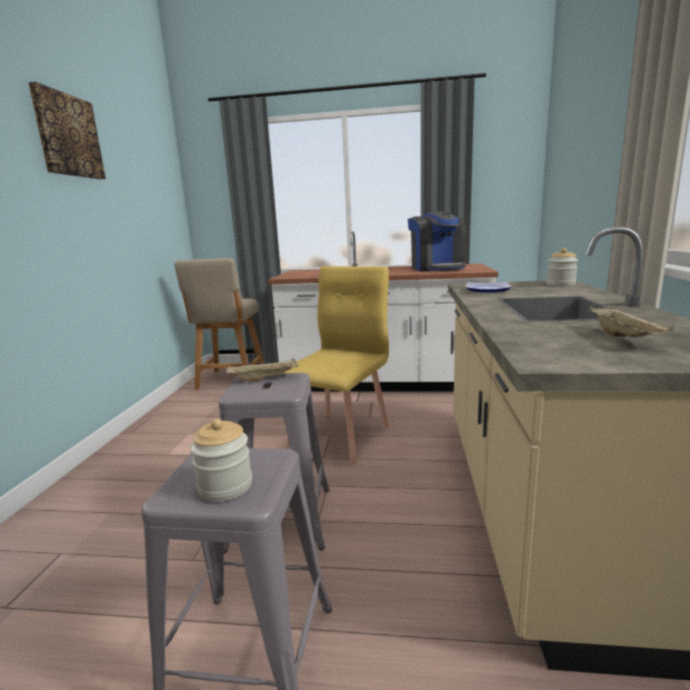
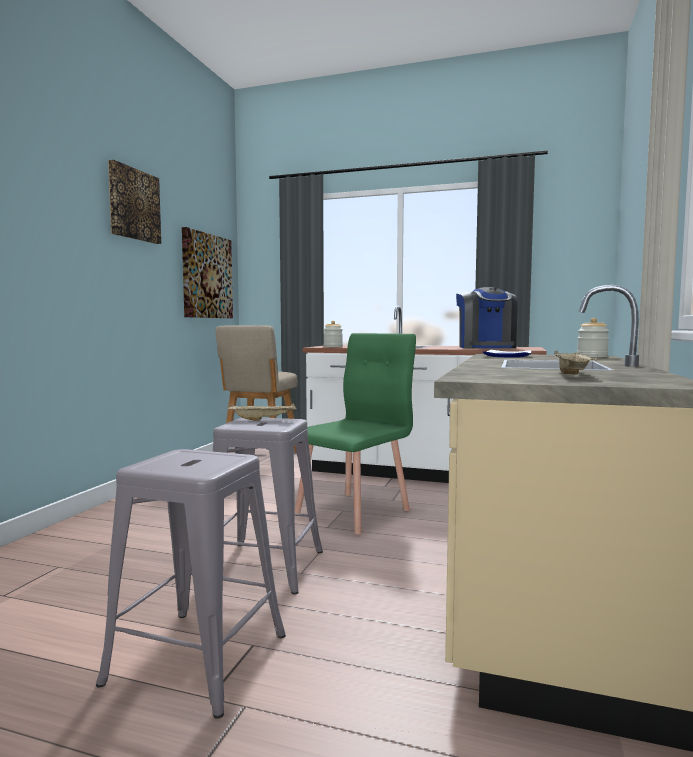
camera: 10 degrees right, 10 degrees down
jar [190,419,252,502] -> jar moved to [323,321,343,347]
yellow chair [283,266,389,463] -> green chair [294,333,416,535]
none -> picture [182,227,233,318]

